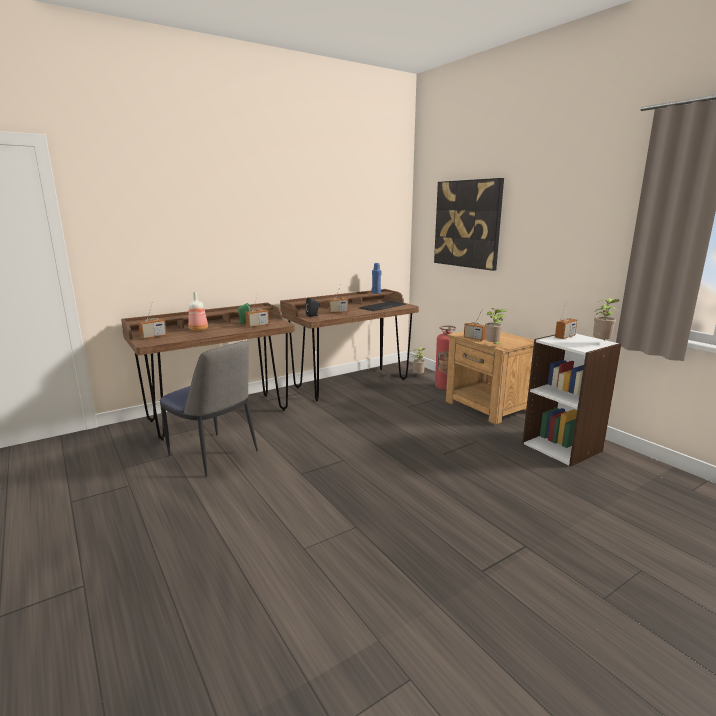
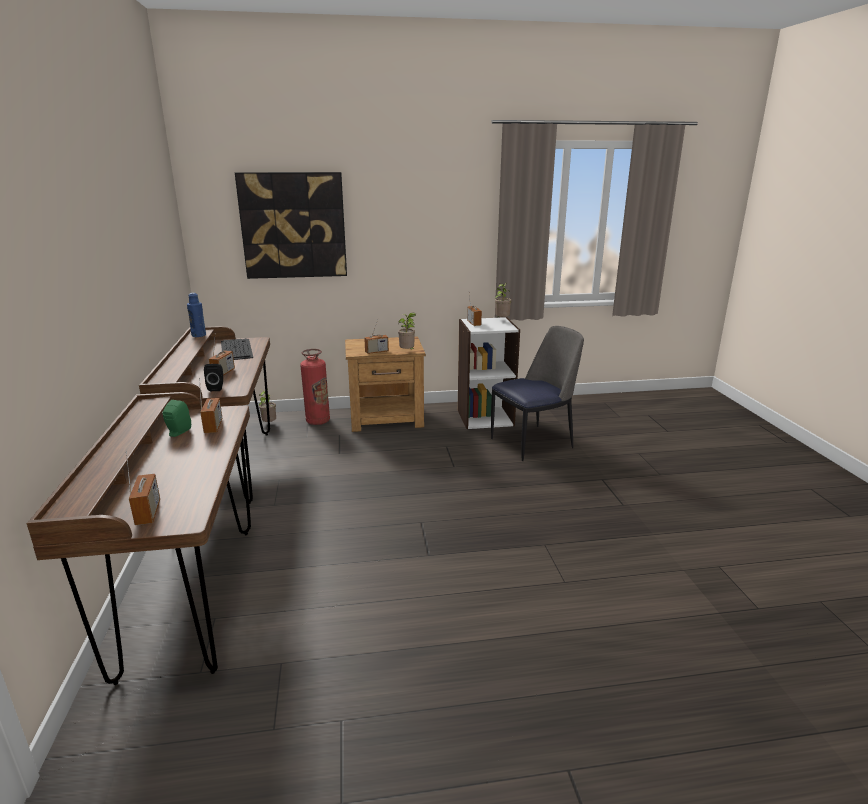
camera: 65 degrees left, 5 degrees up
chair [160,340,258,477] -> chair moved to [491,326,584,461]
bottle [188,292,208,331] -> none

